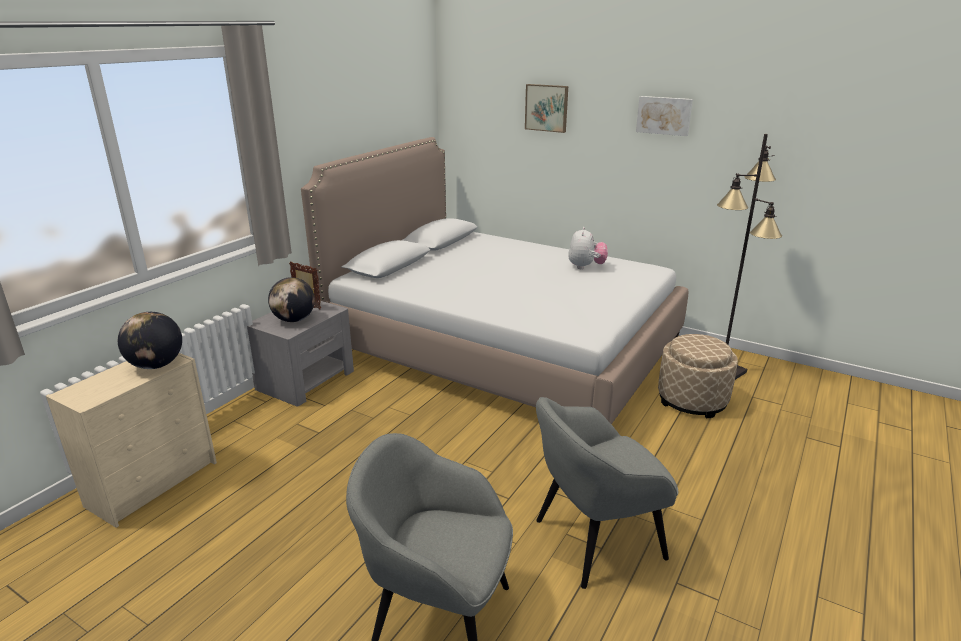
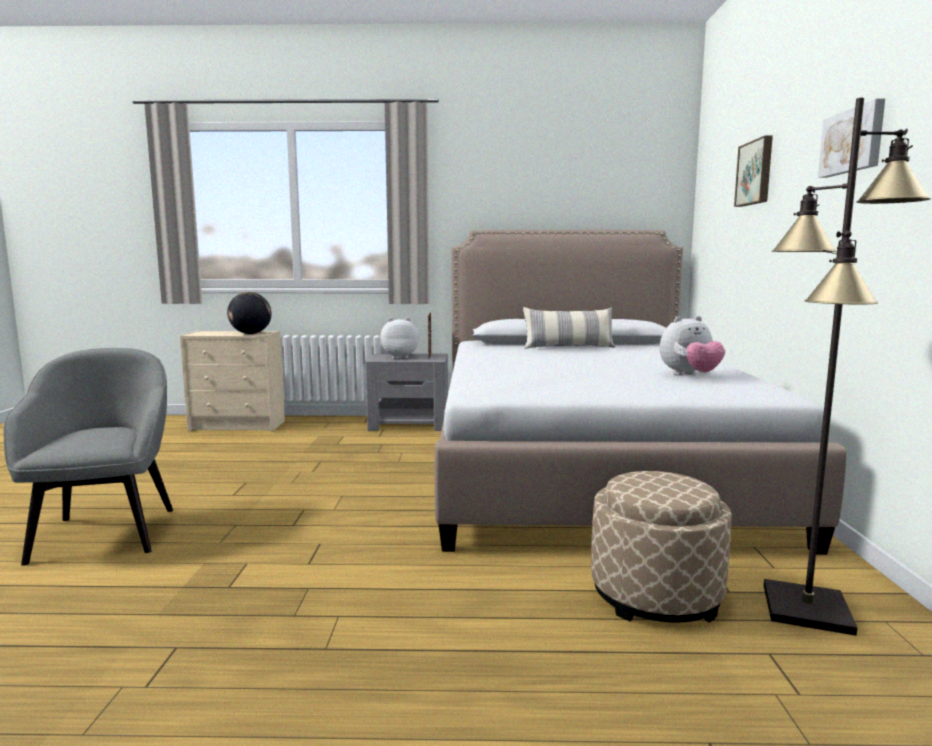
camera: 60 degrees right, 15 degrees down
globe [268,277,315,322] -> plush toy [380,317,419,359]
grey armchair [536,397,678,589] -> none
none -> pillow [523,307,615,349]

